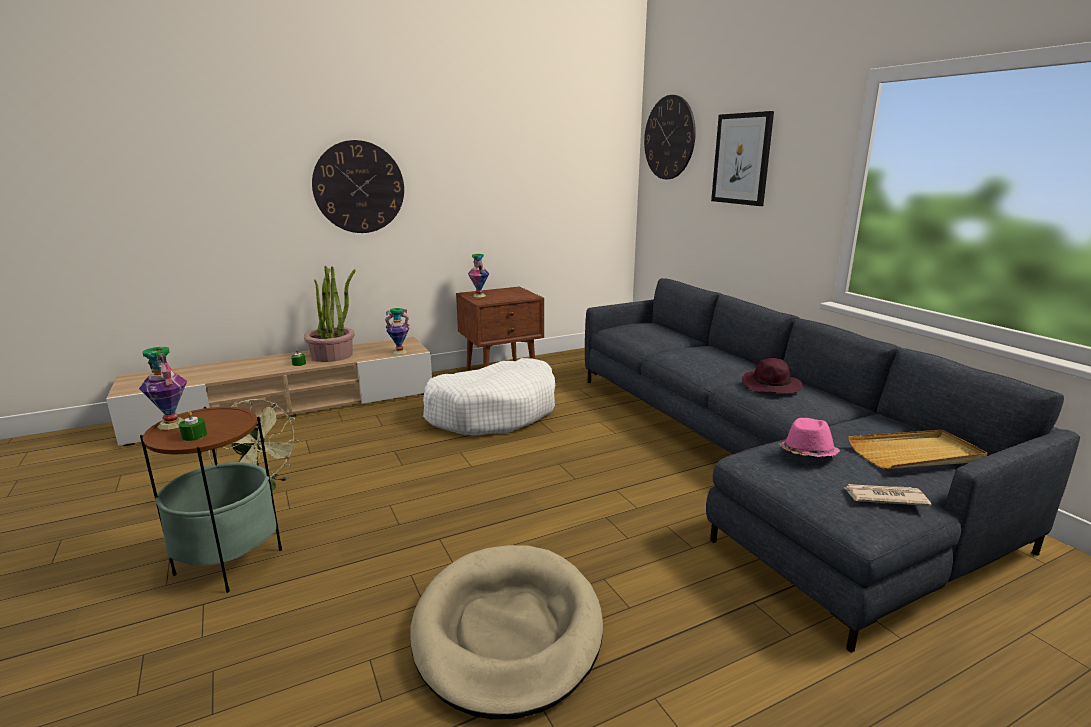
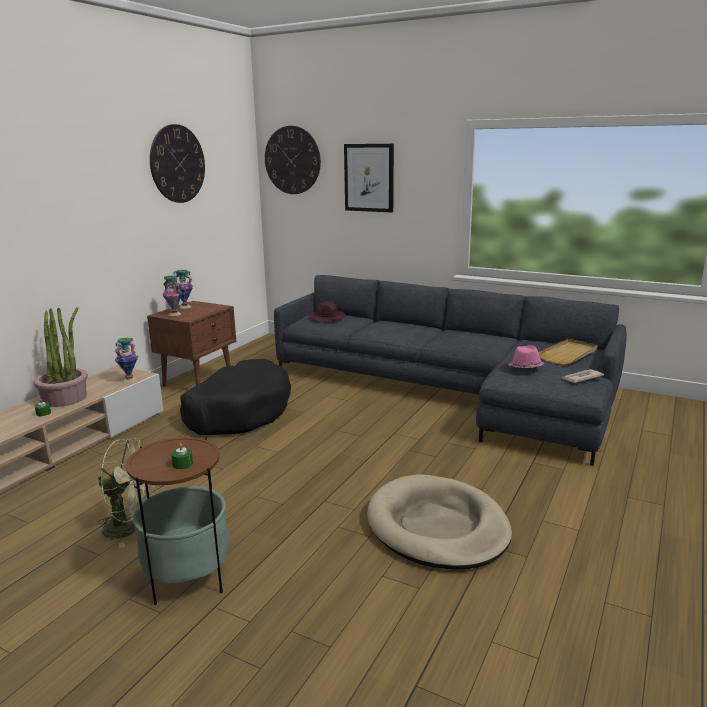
camera: 35 degrees left, 0 degrees up
vase [139,347,187,430] -> vase moved to [173,270,193,309]
wall clock [312,140,404,233] -> wall clock moved to [150,124,205,203]
white dog bed [423,358,555,436] -> black dog bed [180,359,291,435]
purple hat [742,358,802,394] -> purple hat moved to [310,301,346,323]

